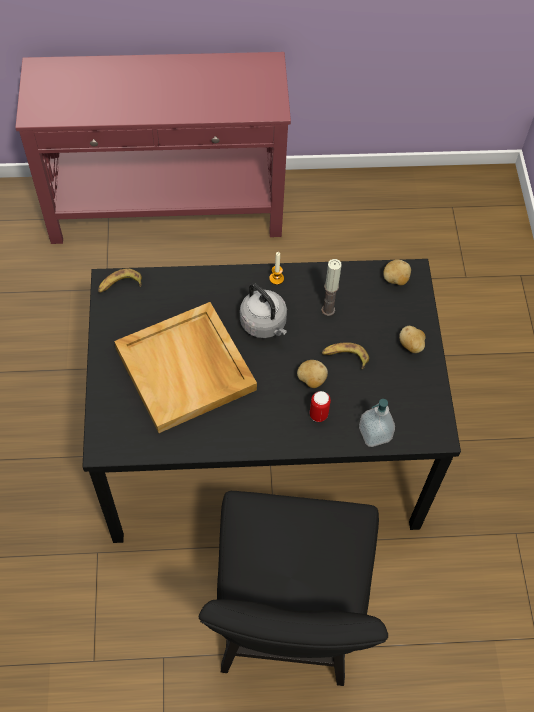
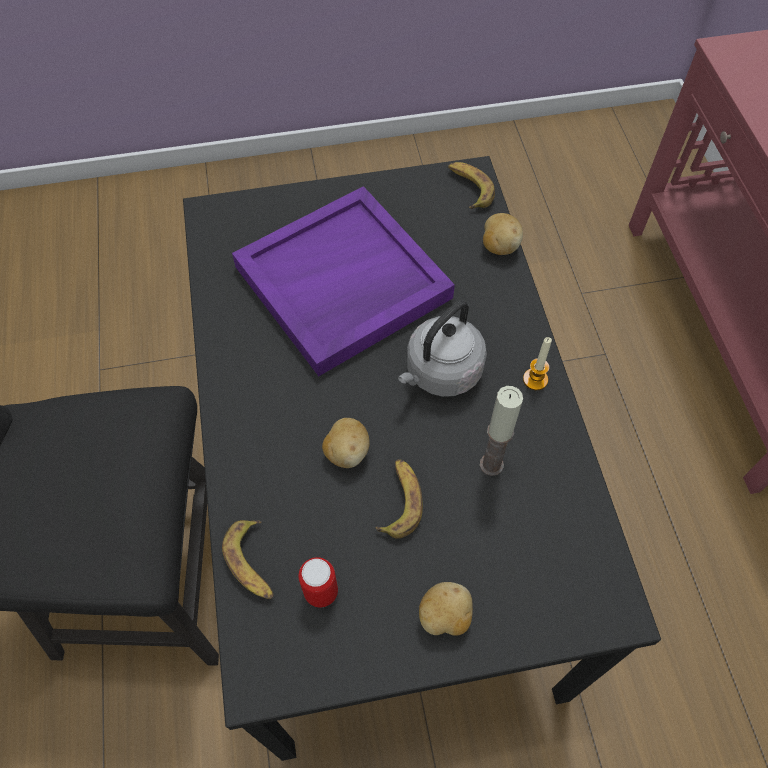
camera: 85 degrees right, 0 degrees up
beige tray [114,302,257,433] -> purple tray [232,186,455,376]
can [310,391,331,422] -> can moved to [298,557,338,607]
soap dispenser [359,399,395,447] -> banana [222,520,274,599]
potato [383,260,411,285] -> potato moved to [483,213,523,255]

